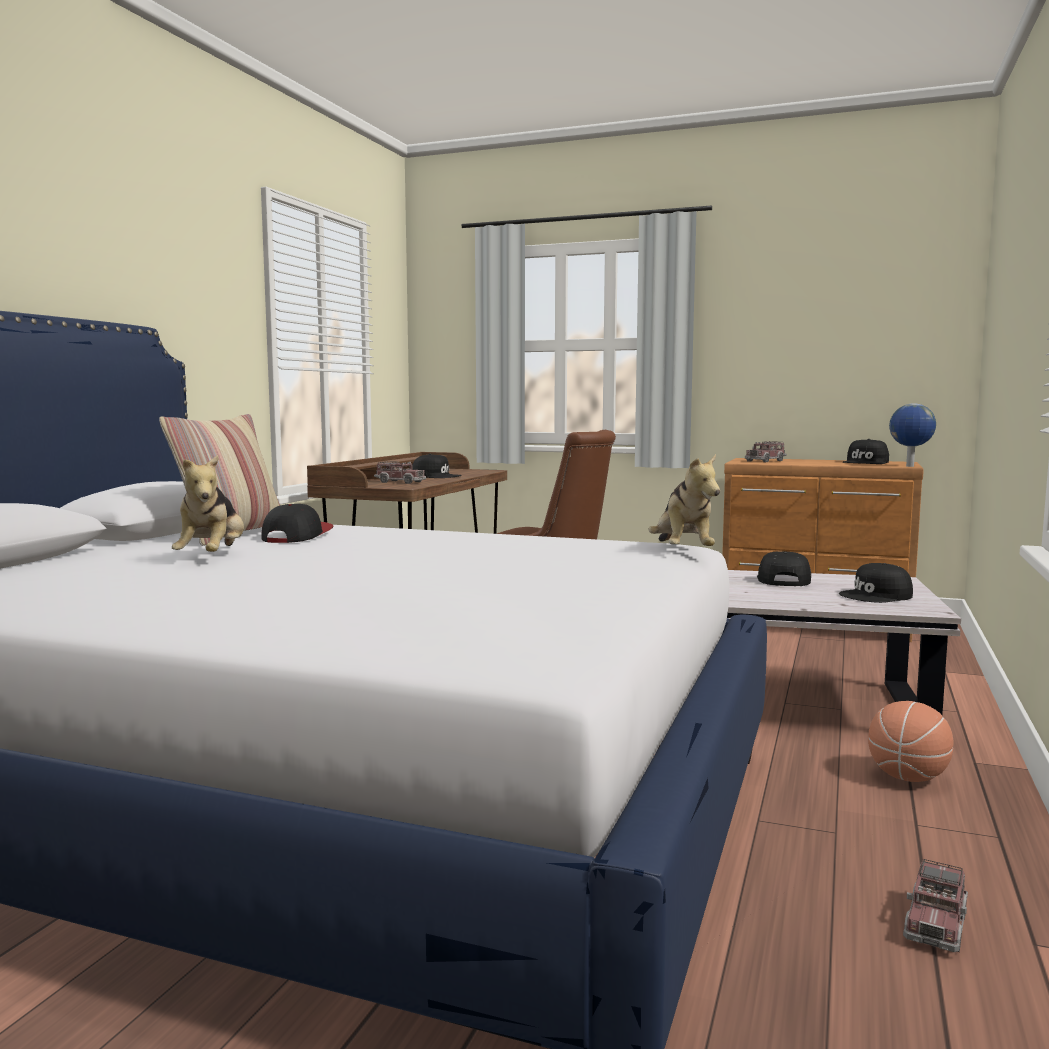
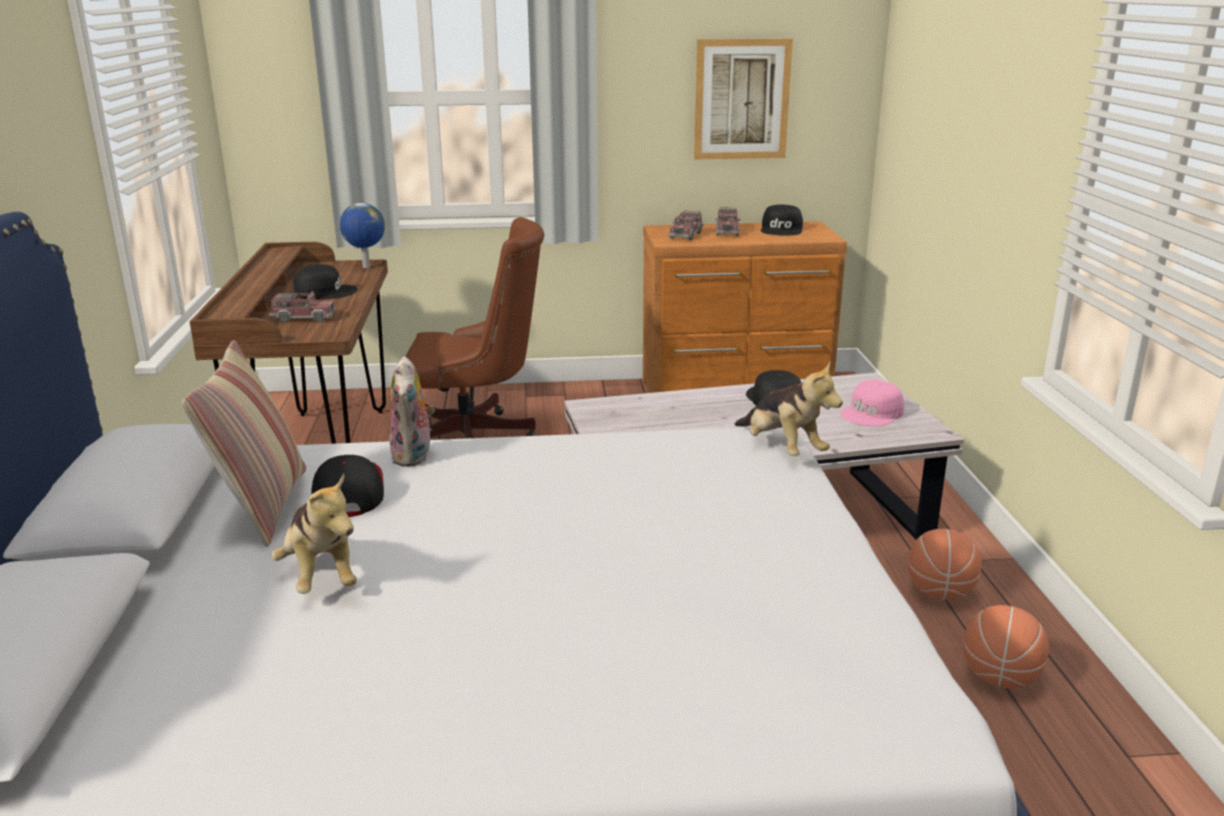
camera: 25 degrees left, 15 degrees up
black cap [839,563,913,603] -> pink cap [840,380,904,426]
globe [889,403,936,467] -> globe moved to [339,203,385,268]
toy truck [903,859,968,952] -> toy truck moved to [715,208,740,236]
none -> plush toy [390,356,435,467]
none -> picture [694,39,793,160]
none -> basketball [964,605,1049,688]

